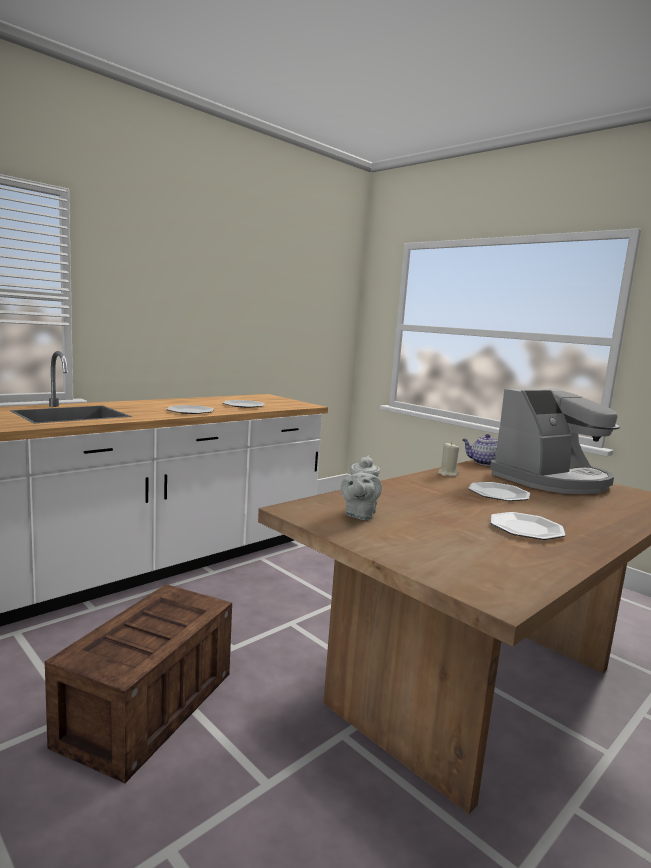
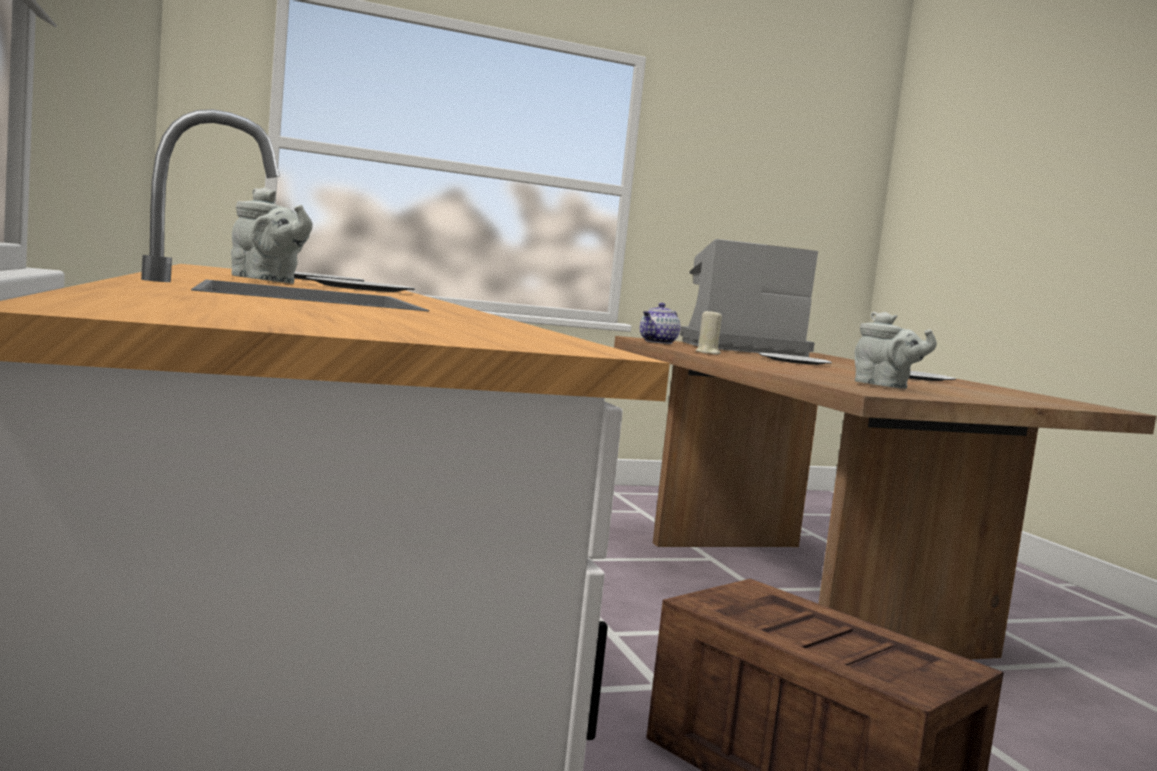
camera: 65 degrees left, 5 degrees down
coffee machine [490,388,620,494] -> coffee machine turned 90 degrees counterclockwise [680,239,818,357]
none -> grey teapot [231,187,313,284]

